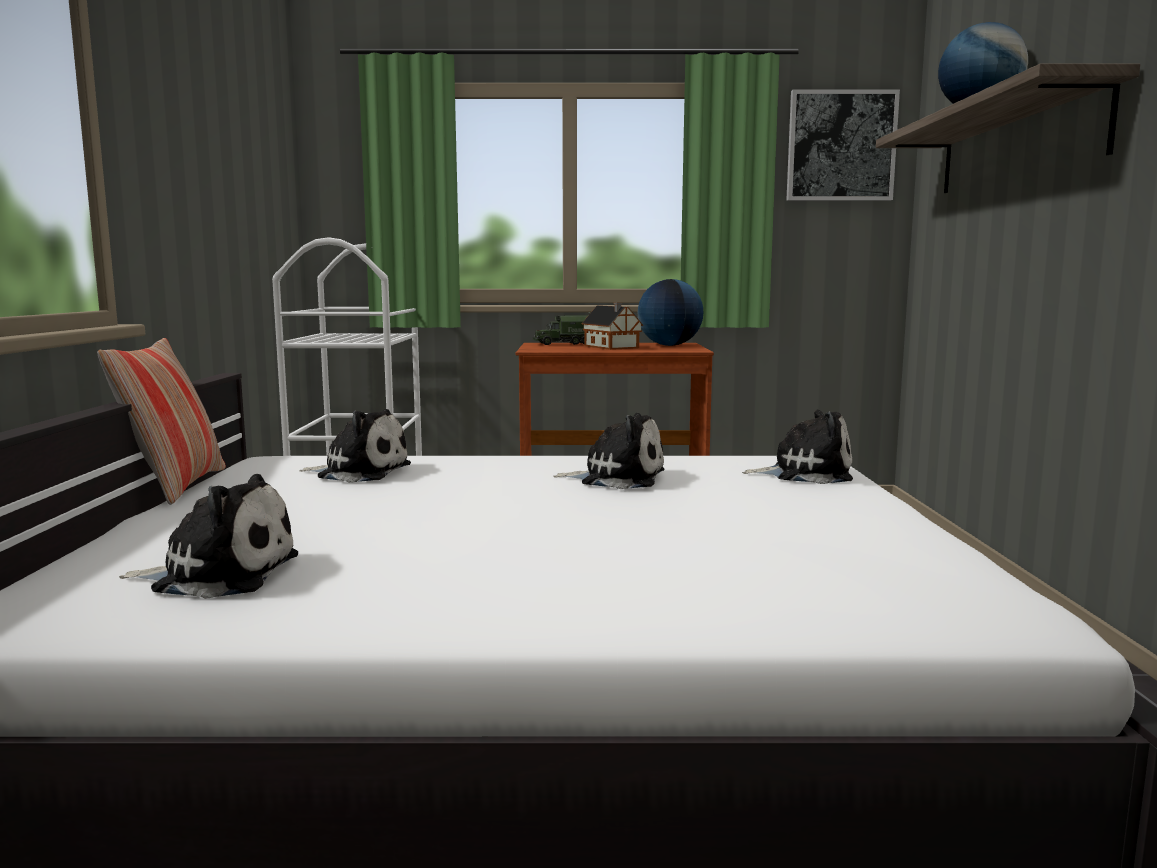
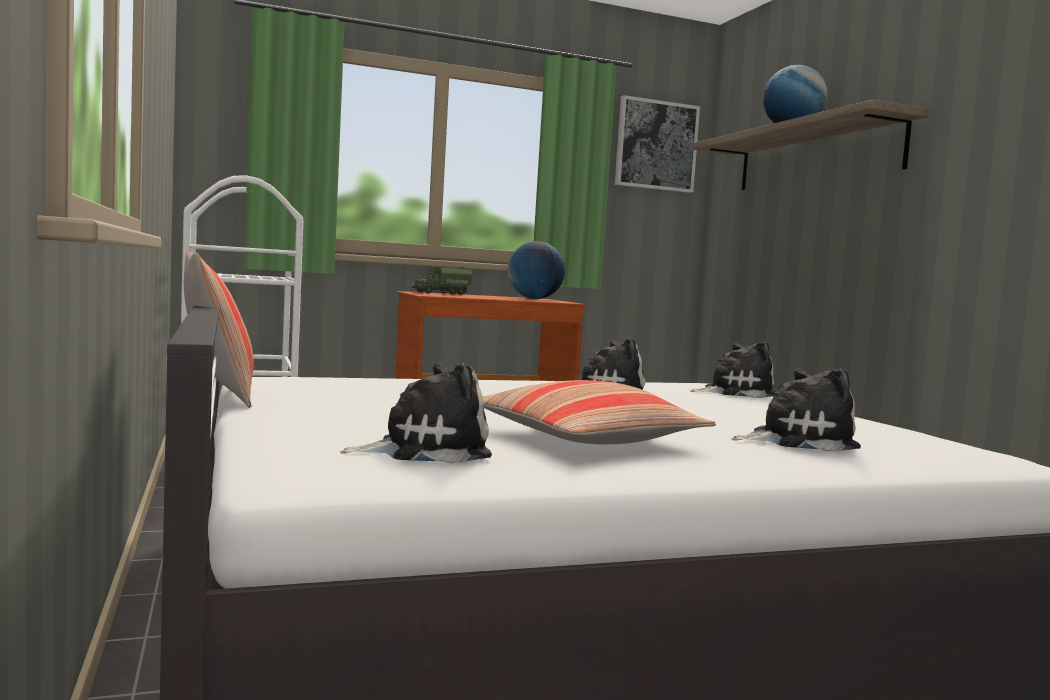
camera: 20 degrees left, 5 degrees down
plush toy [299,409,411,483] -> plush toy moved to [732,368,861,452]
toy house [582,302,643,350] -> none
none -> pillow [482,380,716,444]

